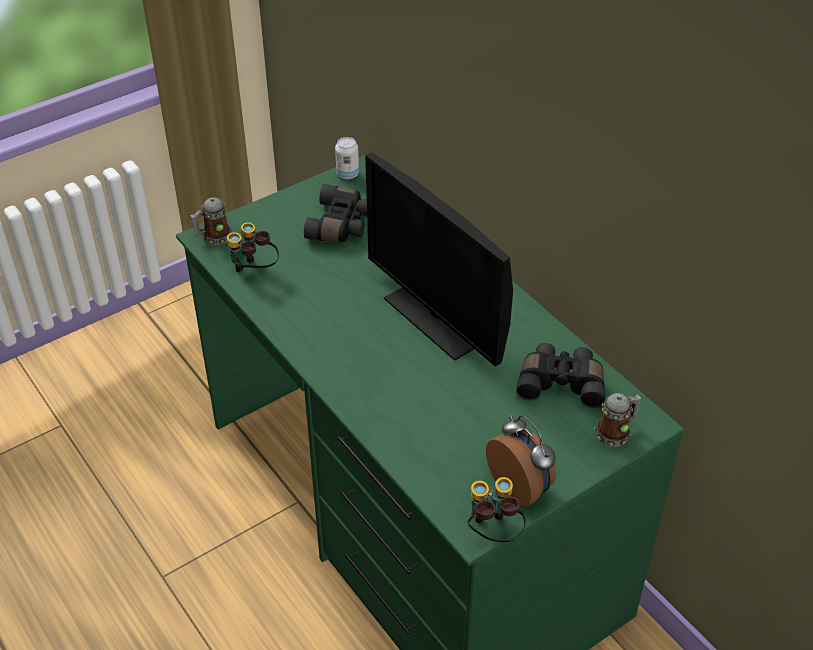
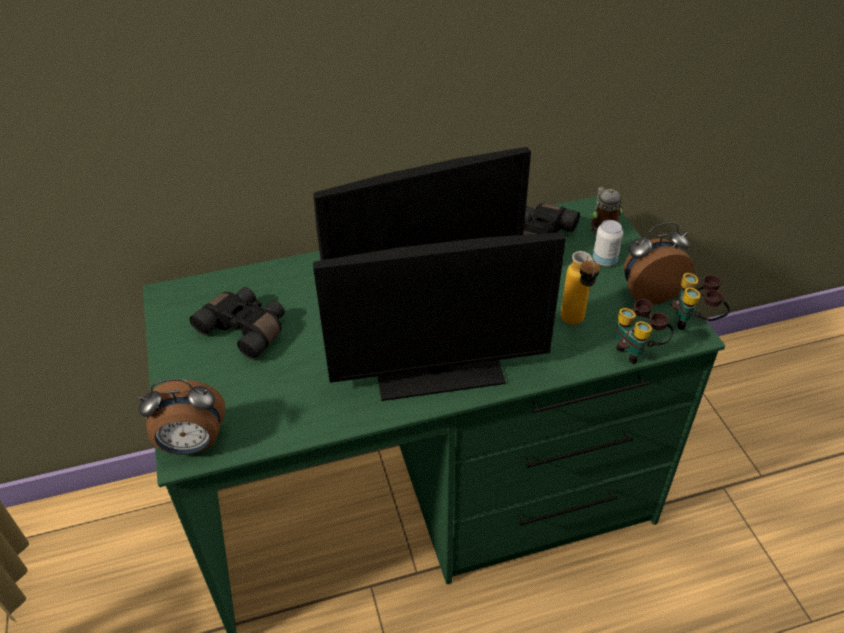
camera: 70 degrees left, 0 degrees up
mug [190,197,232,245] -> alarm clock [139,379,225,455]
binoculars [227,222,279,272] -> binoculars moved to [615,299,674,364]
can [335,137,359,179] -> can moved to [593,220,623,266]
none -> monitor [313,232,566,401]
none -> bottle [561,251,600,325]

